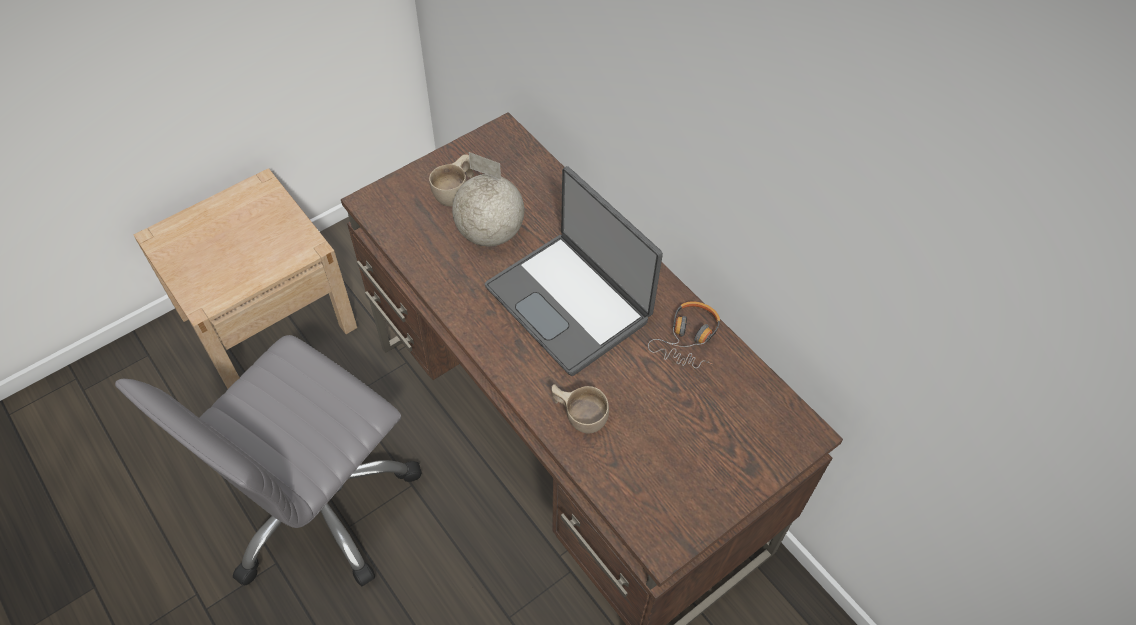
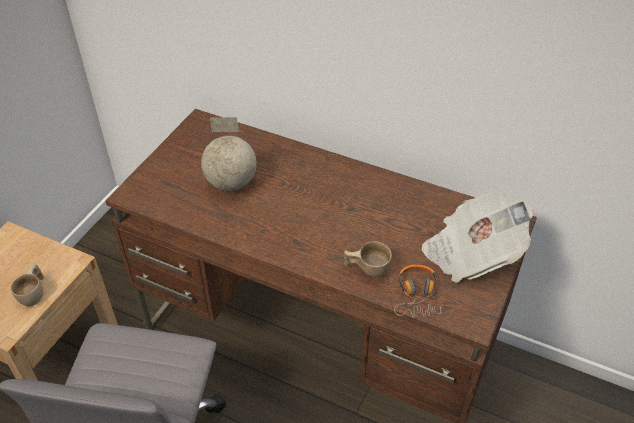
camera: 25 degrees left, 10 degrees down
beige cup [429,154,474,206] -> beige cup moved to [10,263,44,306]
laptop [485,166,663,376] -> none
headphones [648,301,720,368] -> headphones moved to [394,265,446,318]
none -> newspaper [422,191,534,283]

